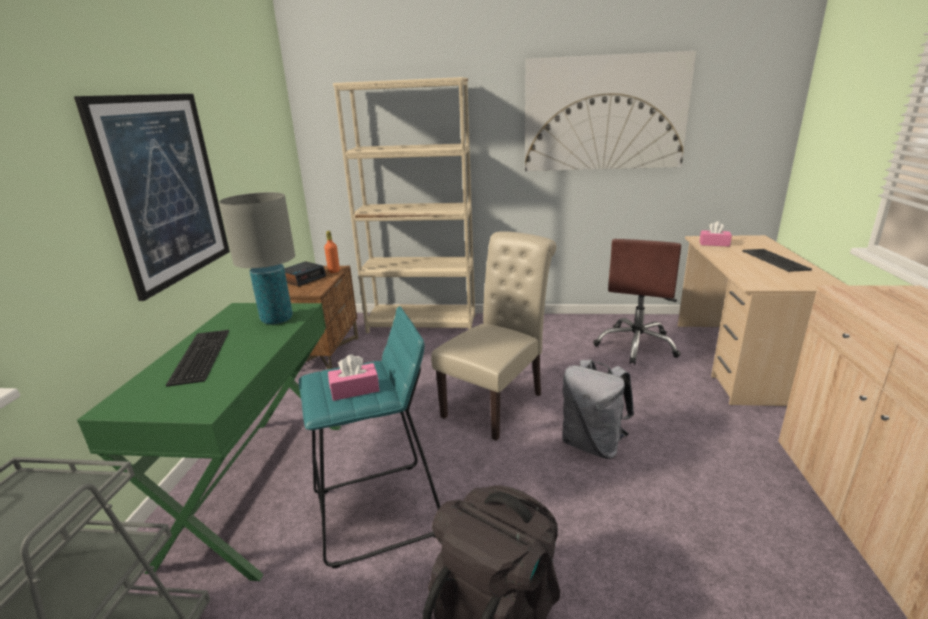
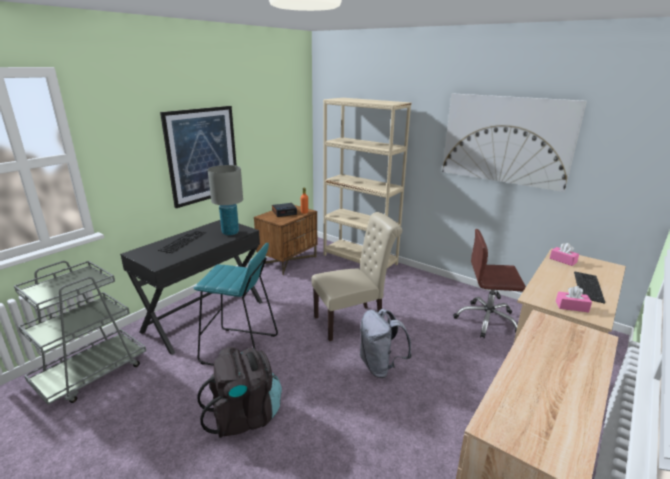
camera: 30 degrees right, 0 degrees up
green desk [77,303,341,581] -> black desk [120,220,262,355]
pink tissue box [328,354,379,401] -> pink tissue box moved to [556,286,592,312]
brown office chair [593,239,681,365] -> brown office chair turned 45 degrees clockwise [453,229,526,339]

